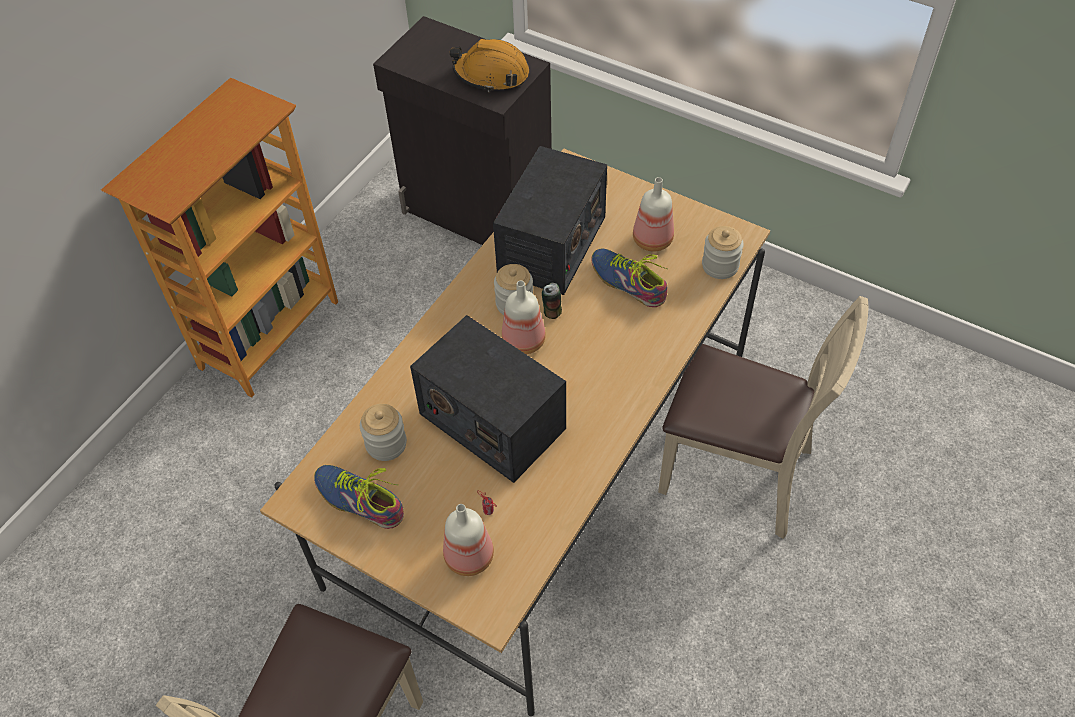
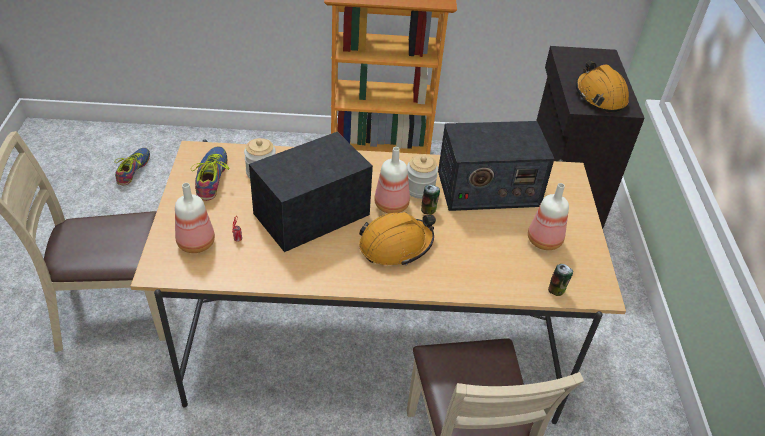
camera: 55 degrees right, 10 degrees down
radio [410,315,566,483] -> radio turned 45 degrees clockwise [249,132,373,252]
shoe [591,248,668,307] -> shoe moved to [115,148,150,185]
jar [702,226,744,279] -> can [548,264,573,296]
none -> orange hard hat [359,212,436,265]

